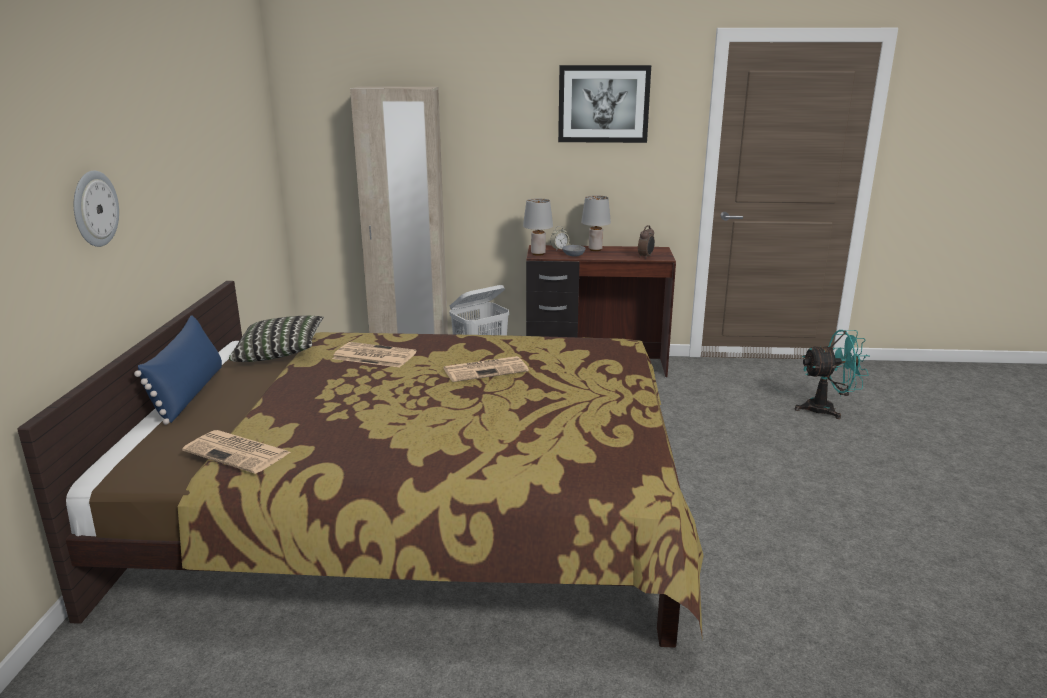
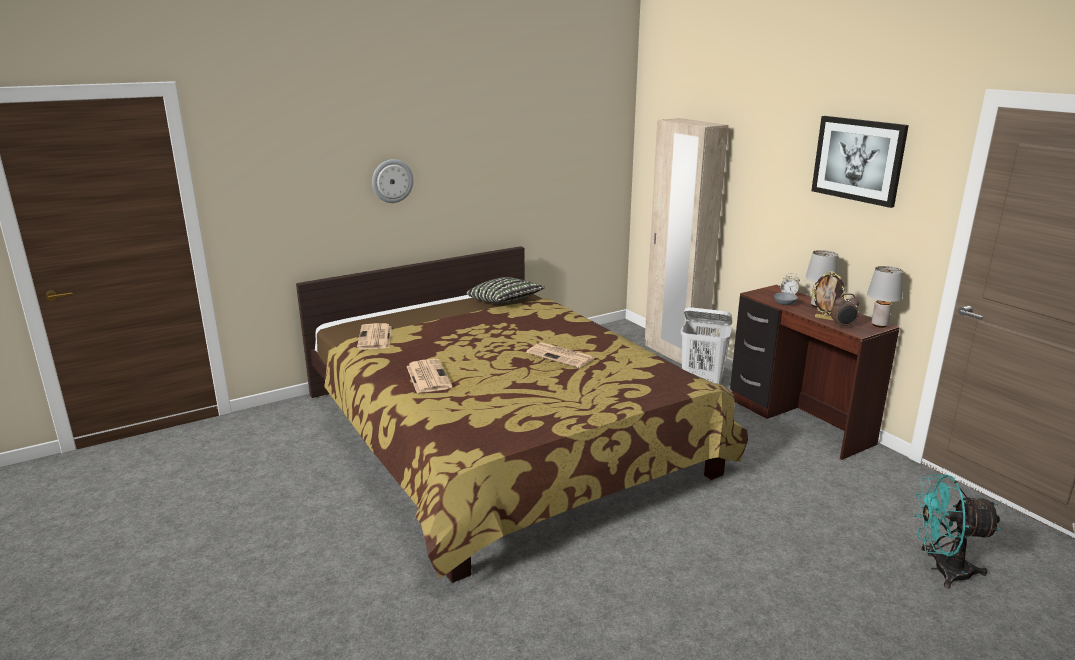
camera: 55 degrees right, 0 degrees up
blue pillow [134,315,222,425] -> none
newspaper [332,342,417,368] -> newspaper moved to [406,359,452,393]
grey table lamp [523,198,553,256] -> grey table lamp moved to [867,266,904,328]
turquoise fan [795,330,870,419] -> turquoise fan turned 135 degrees clockwise [914,474,1001,588]
none -> picture frame [812,271,846,321]

